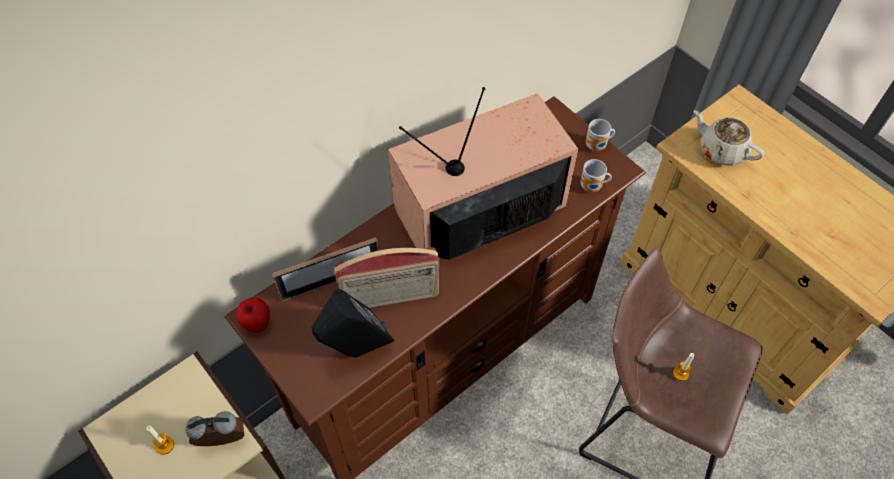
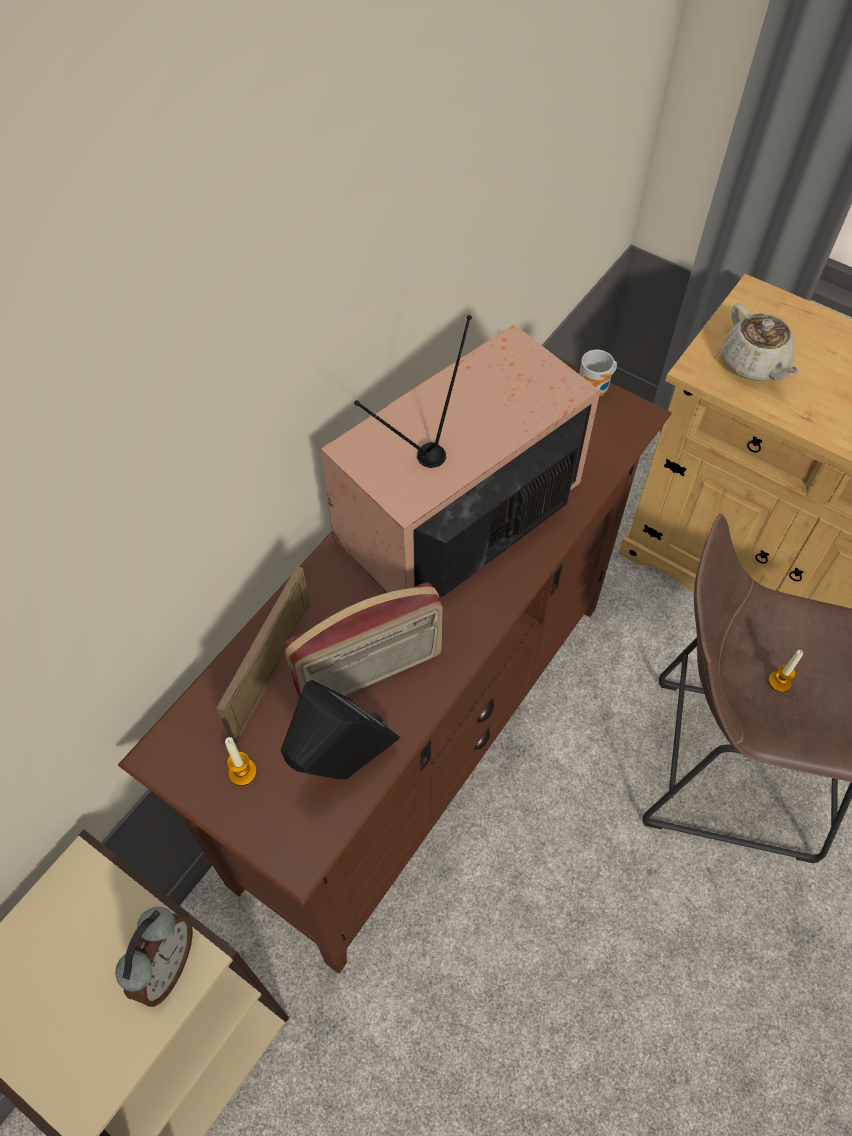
camera: 15 degrees left, 0 degrees up
candle [146,425,174,455] -> candle moved to [225,737,257,786]
alarm clock [185,411,244,446] -> alarm clock turned 135 degrees clockwise [115,907,193,1007]
apple [236,297,270,333] -> none
picture frame [272,237,379,301] -> picture frame turned 150 degrees clockwise [216,566,311,743]
mug [581,159,612,192] -> none
beige teapot [693,110,764,166] -> beige teapot turned 135 degrees counterclockwise [722,303,800,381]

